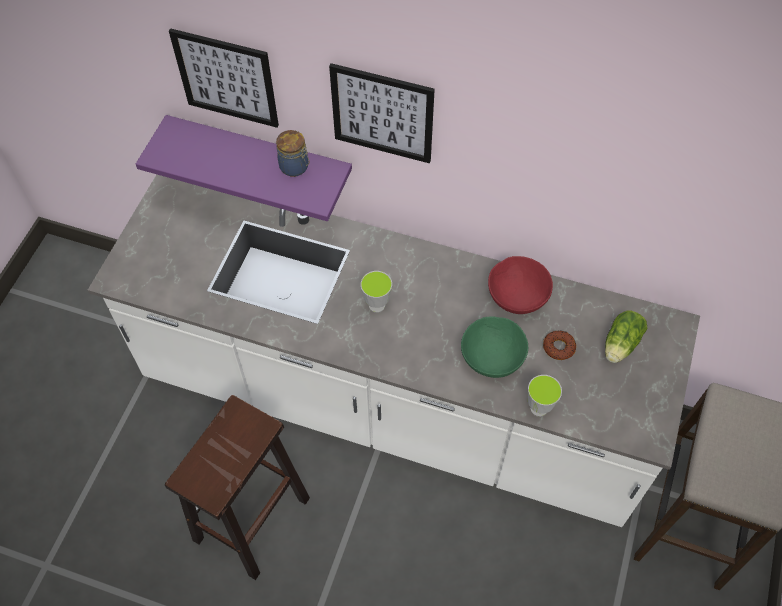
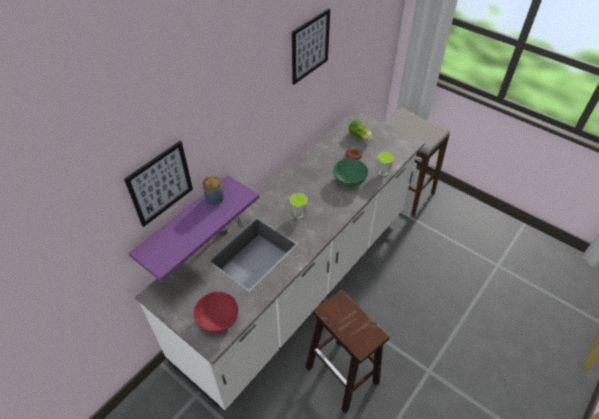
camera: 70 degrees left, 10 degrees down
picture [329,63,435,163] -> picture moved to [292,8,330,84]
red bowl [488,256,553,314] -> red bowl moved to [194,292,238,333]

